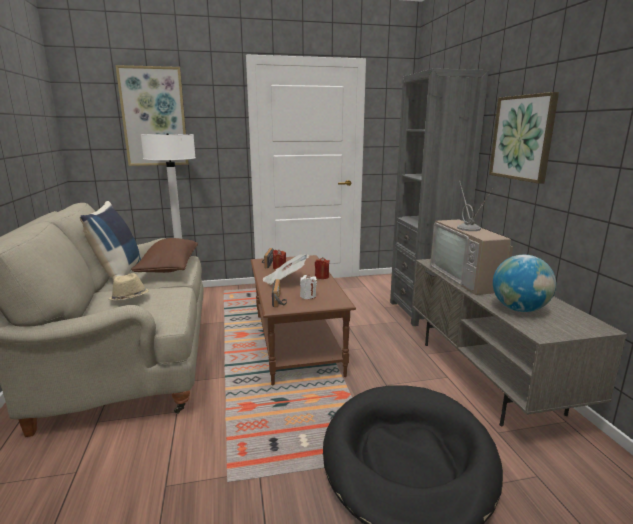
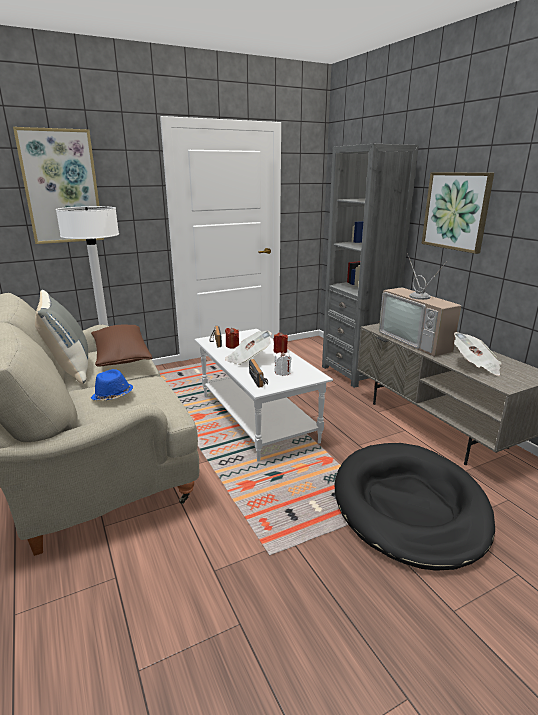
camera: 15 degrees left, 5 degrees up
blue pillow [79,201,141,281] -> grey pillow [35,290,88,384]
beige hat [108,273,149,300] -> blue hat [91,369,133,401]
brown coffee table [251,255,356,385] -> white coffee table [195,329,333,462]
globe [493,255,556,312] -> newspaper [454,332,502,376]

